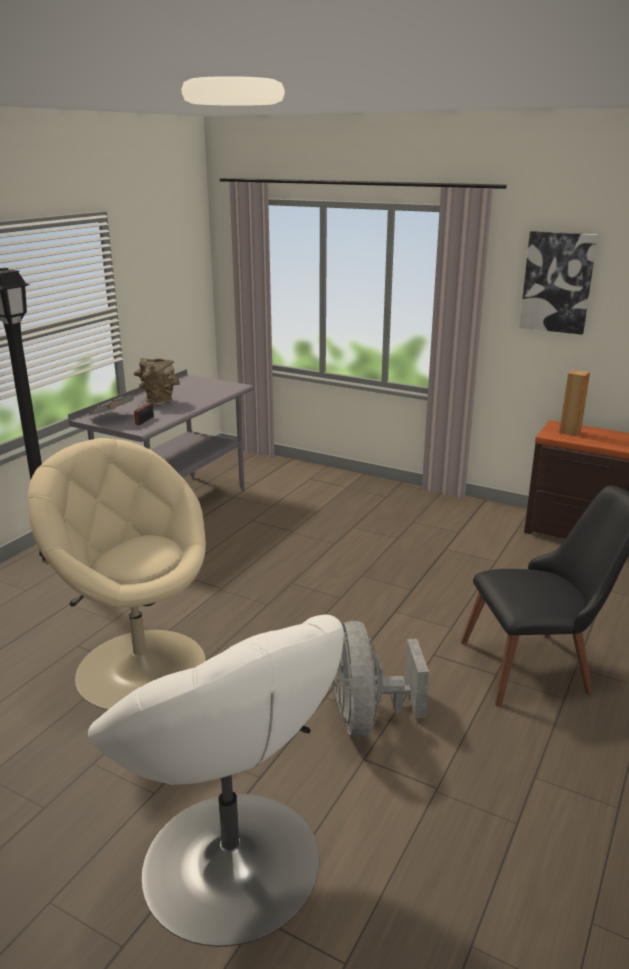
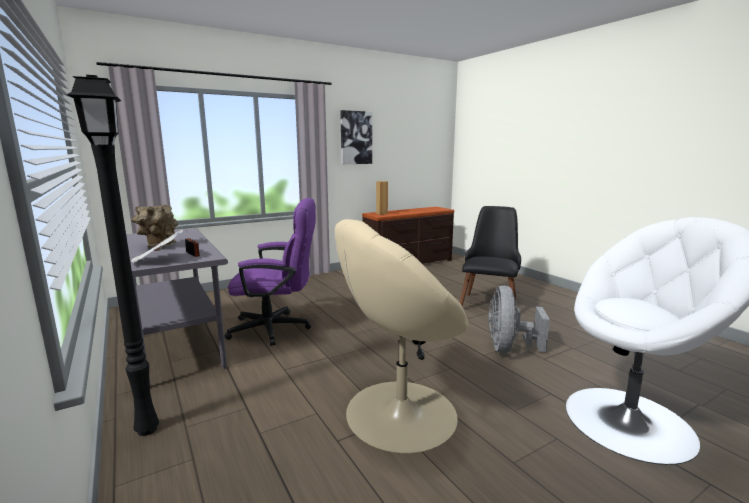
camera: 60 degrees left, 10 degrees down
grey fan [332,621,429,737] -> grey fan turned 75 degrees clockwise [488,286,550,353]
none -> purple office chair [224,198,316,346]

